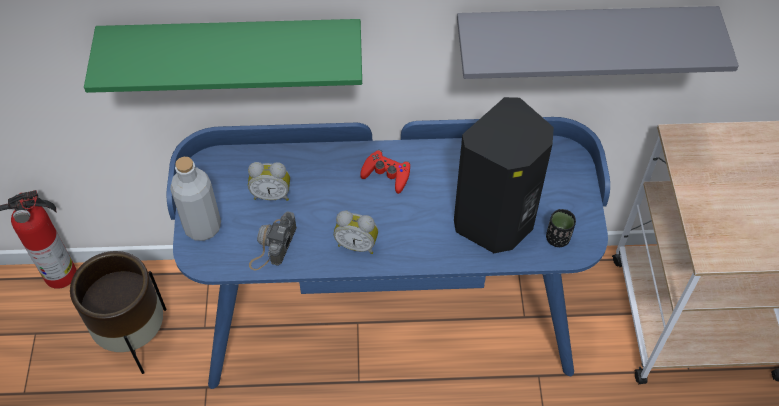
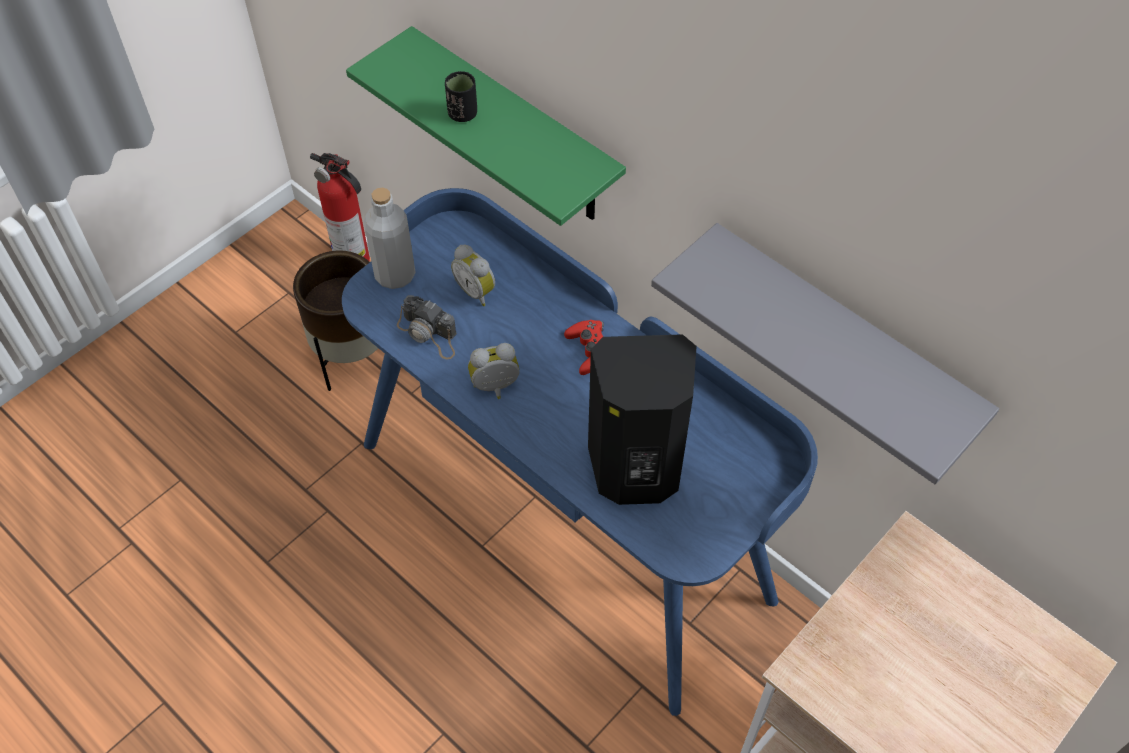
camera: 45 degrees right, 0 degrees up
camera [249,211,297,271] -> camera turned 120 degrees counterclockwise [397,295,457,360]
alarm clock [334,211,378,254] -> alarm clock turned 105 degrees clockwise [468,343,520,399]
black cup [546,209,576,247] -> black cup moved to [445,71,477,122]

